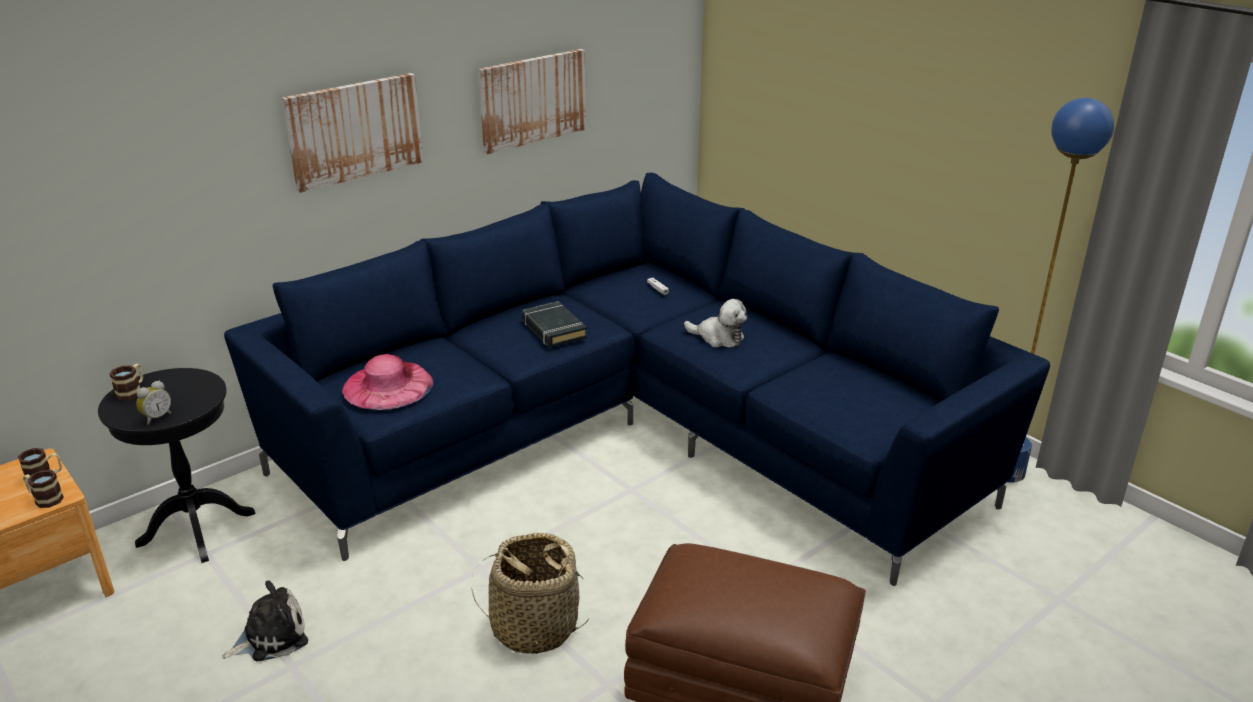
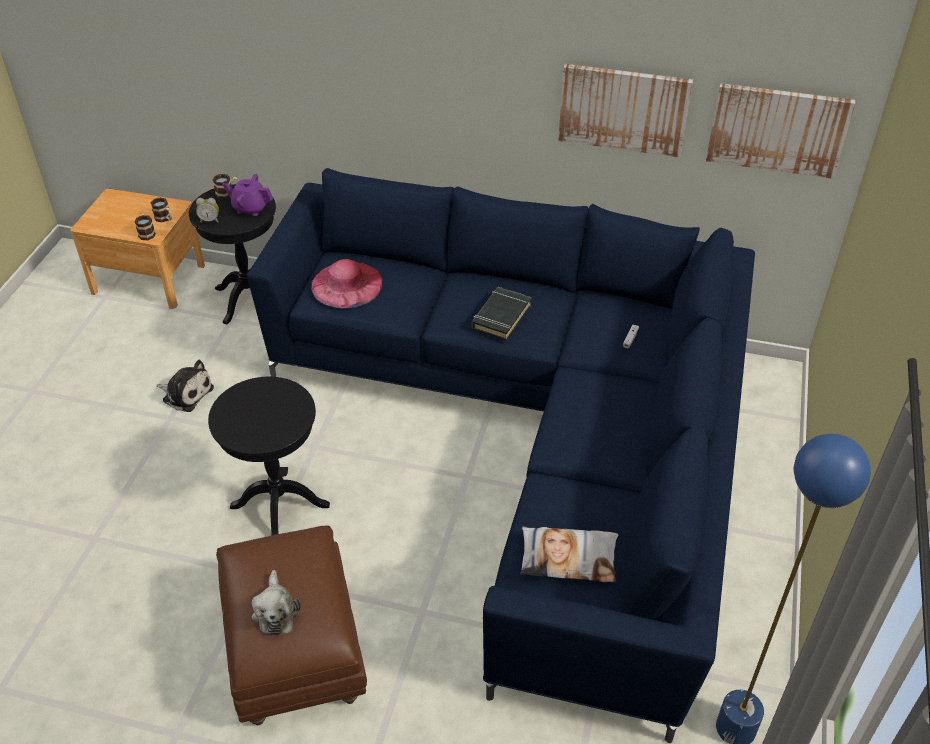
camera: 55 degrees right, 15 degrees up
picture [282,73,424,193] -> picture moved to [706,83,855,179]
basket [471,533,588,654] -> black side table [208,377,330,536]
plush toy [684,299,747,348] -> plush toy moved to [252,570,301,636]
none -> purple teapot [222,174,273,216]
none -> pillow [520,526,618,582]

